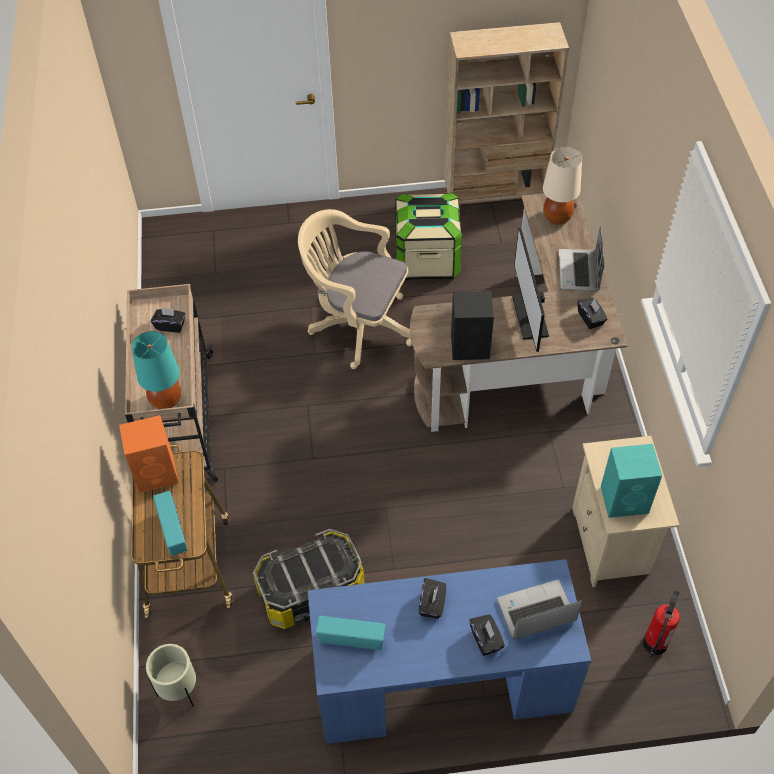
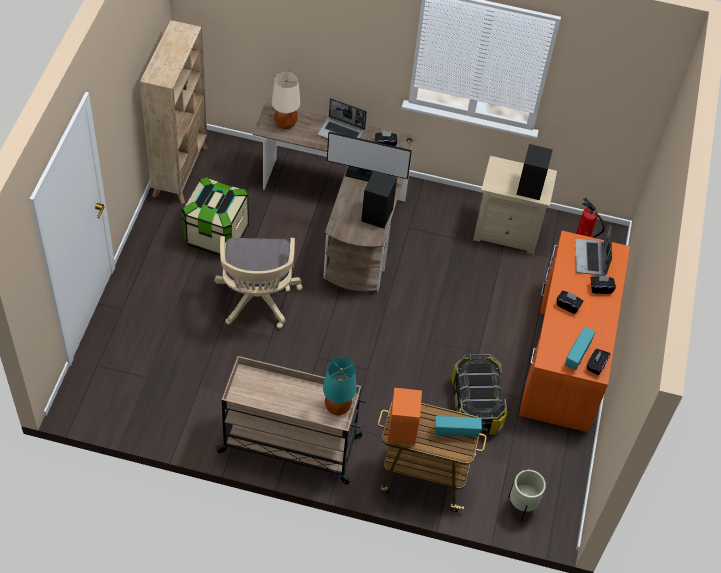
camera: 75 degrees left, 0 degrees up
black tissue box [151,307,186,333] -> black tissue box moved to [587,349,611,375]
beige office chair [298,209,412,369] -> beige office chair turned 45 degrees counterclockwise [214,236,303,329]
blue desk [308,559,591,744] -> orange desk [519,231,630,432]
turquoise speaker [601,444,662,518] -> black speaker [516,144,553,200]

